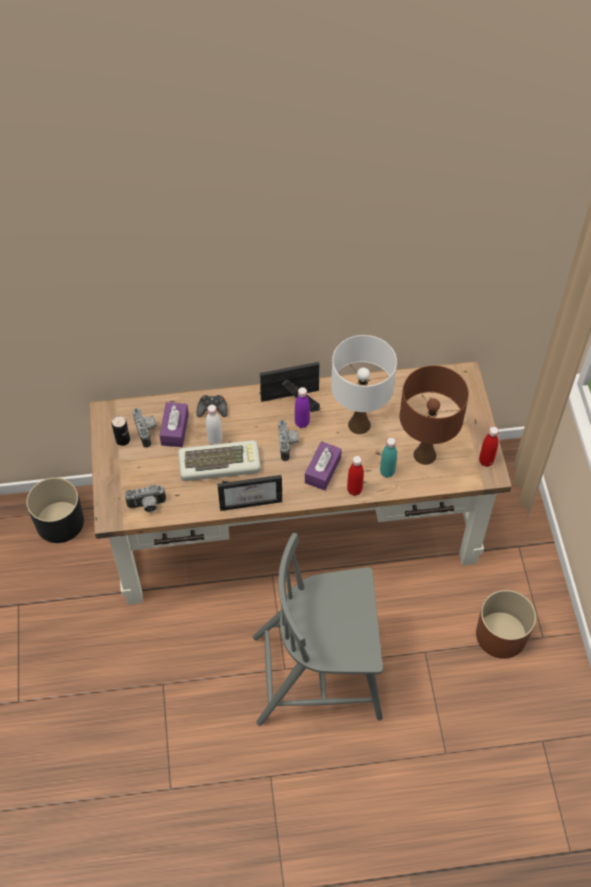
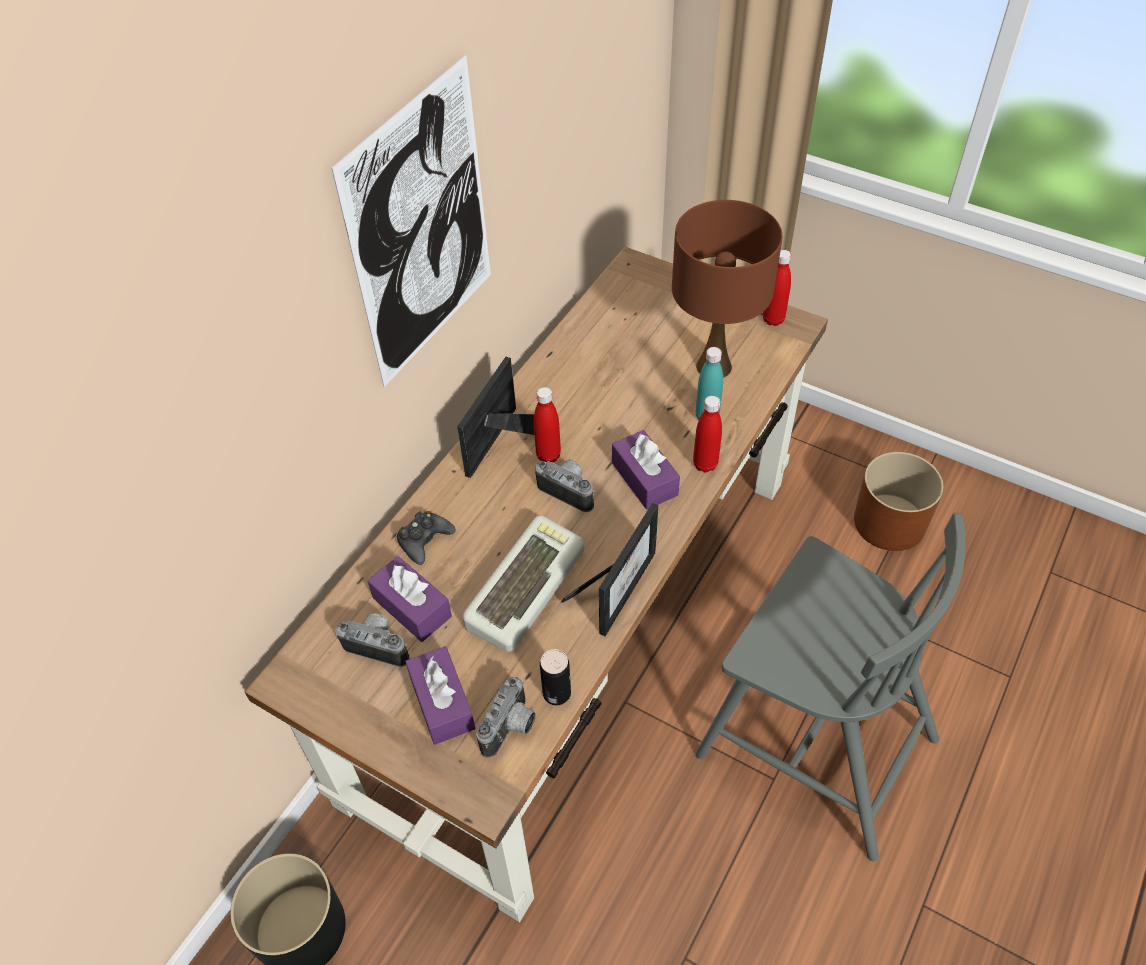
camera: 50 degrees left, 5 degrees down
can [112,416,130,446] -> can moved to [540,649,571,705]
white bottle [206,405,222,445] -> none
grey chair [253,533,383,726] -> grey chair turned 90 degrees counterclockwise [696,513,966,861]
purple bottle [295,387,310,428] -> red bottle [534,387,561,463]
white table lamp [331,335,397,434] -> none
none -> picture [332,55,491,387]
none -> purple tissue box [405,646,475,745]

